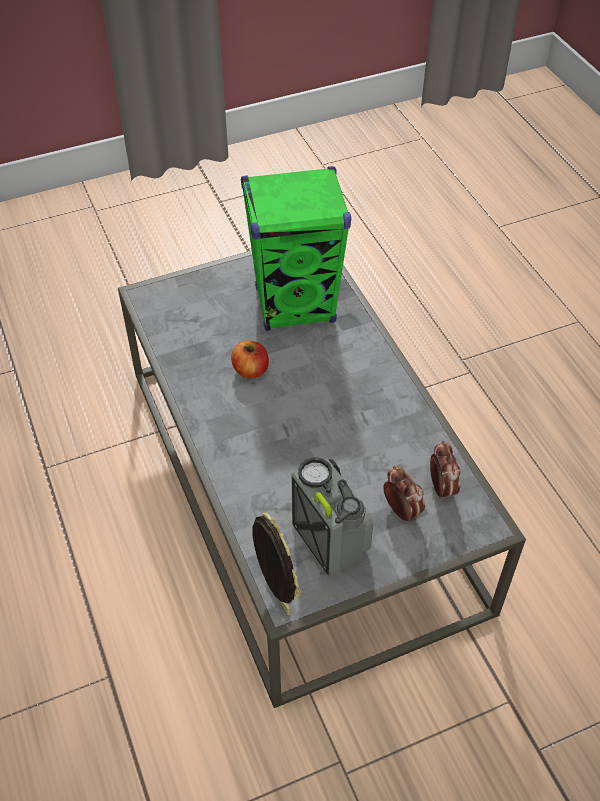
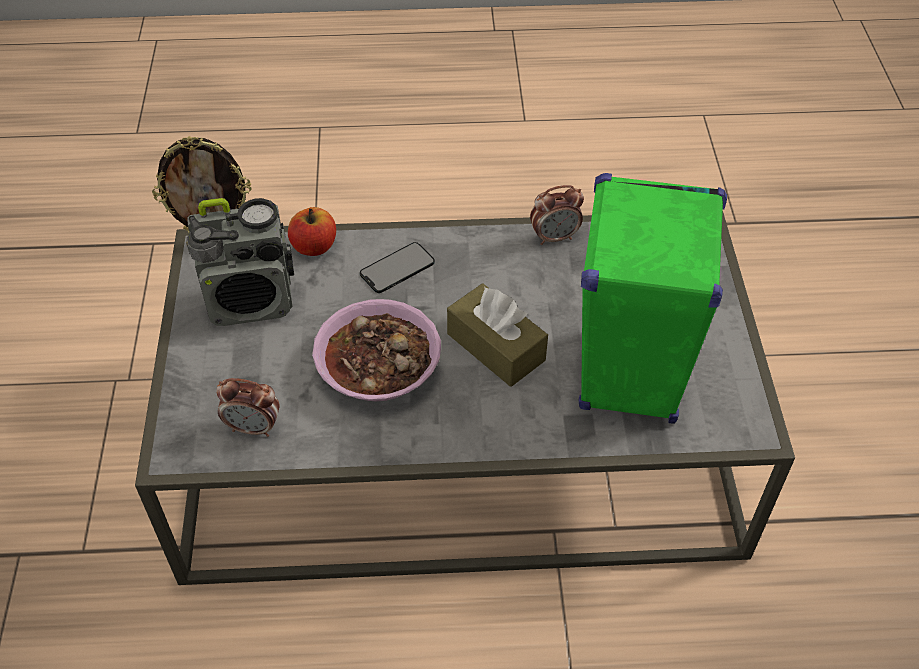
camera: 110 degrees right, 0 degrees up
apple [231,341,269,379] -> apple moved to [288,207,336,256]
alarm clock [383,466,425,522] -> alarm clock moved to [530,185,584,245]
none -> bowl [312,299,441,401]
none -> phone [360,242,435,293]
none -> brown tissue box [447,283,548,387]

